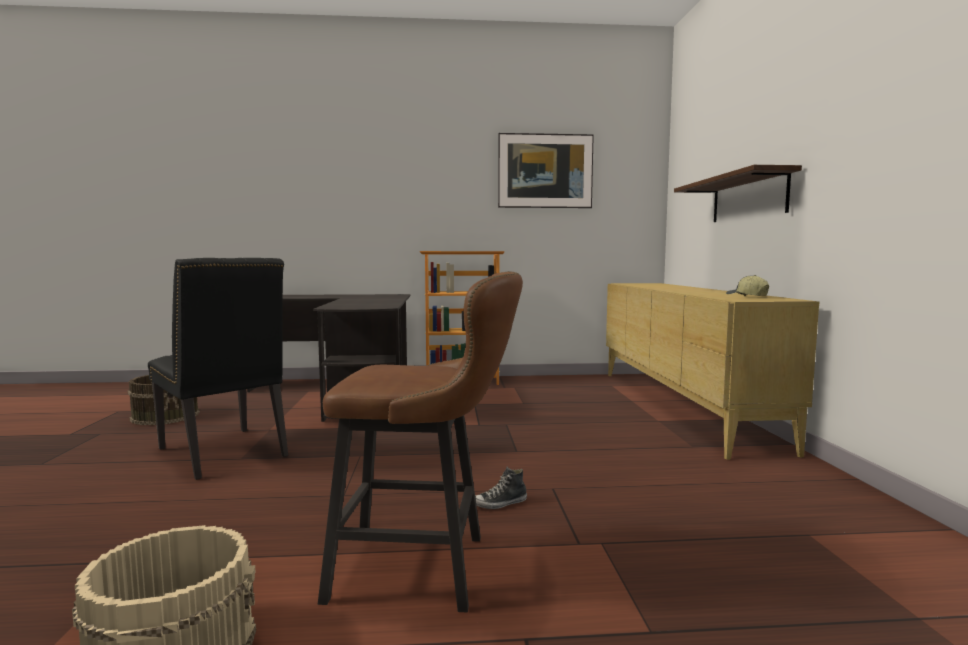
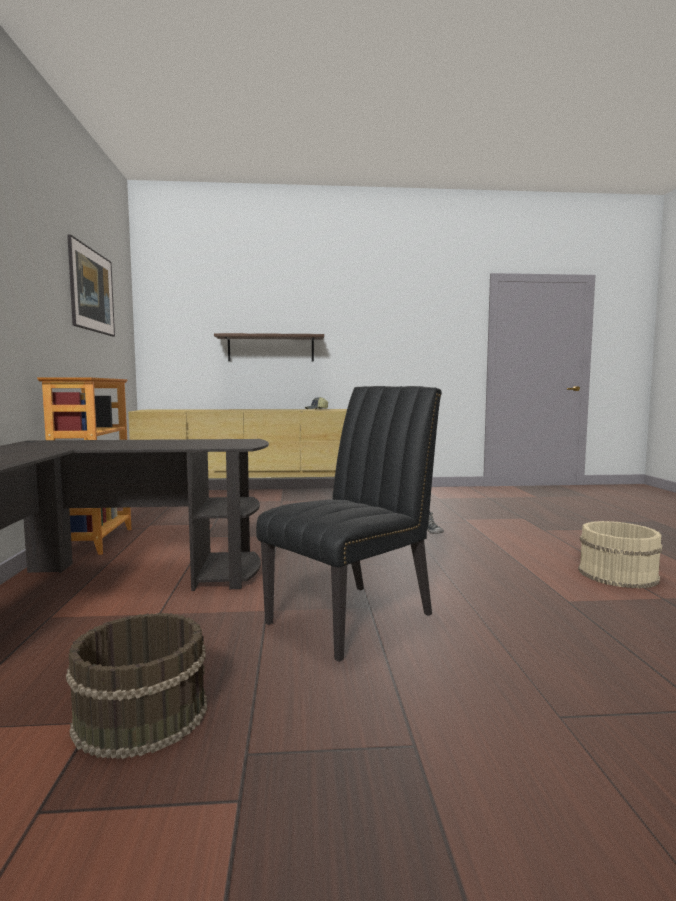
camera: 90 degrees left, 0 degrees up
brown stool [318,271,523,613] -> none

